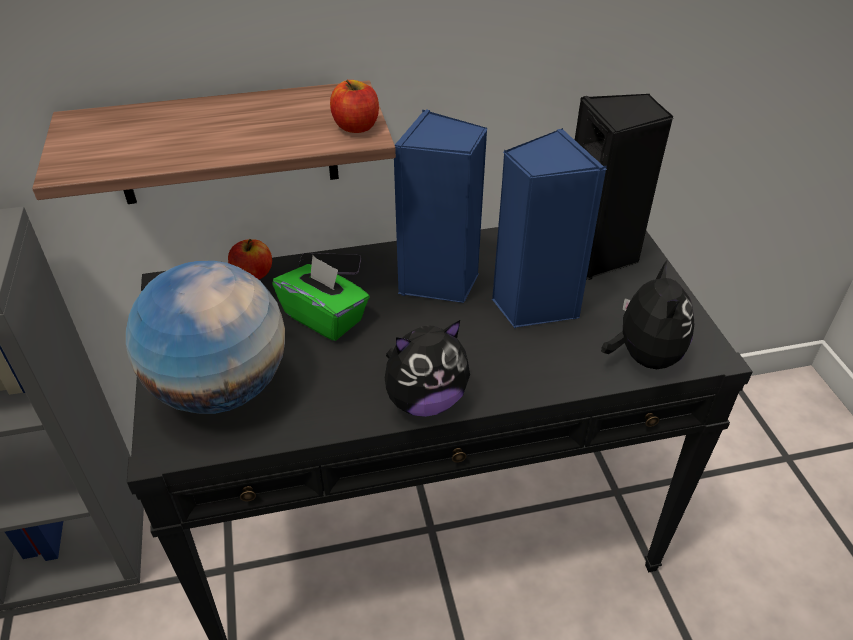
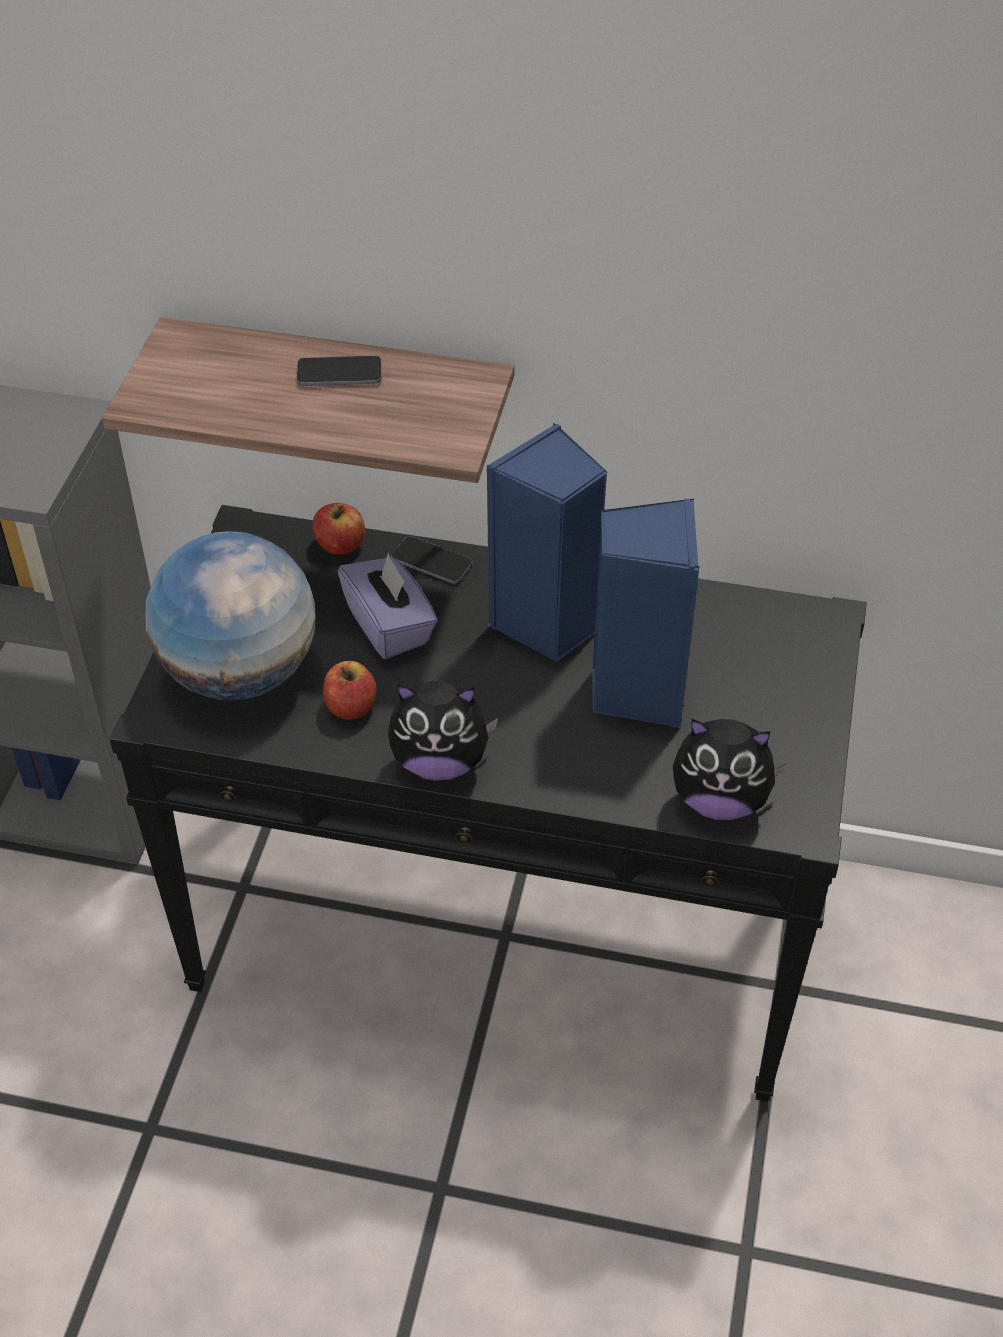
camera: 25 degrees right, 5 degrees up
green tissue box [272,255,370,341] -> purple tissue box [338,553,438,659]
apple [330,80,379,133] -> apple moved to [323,661,376,720]
black speaker [575,93,674,280] -> none
plush toy [601,259,694,369] -> plush toy turned 75 degrees clockwise [673,719,786,820]
none -> phone [297,356,382,386]

